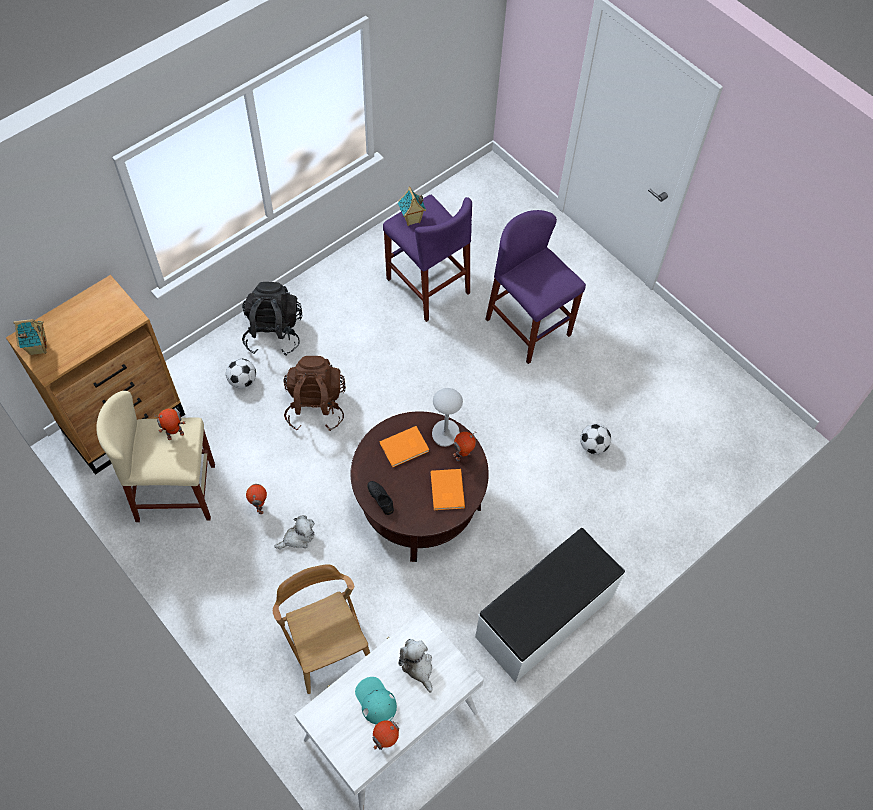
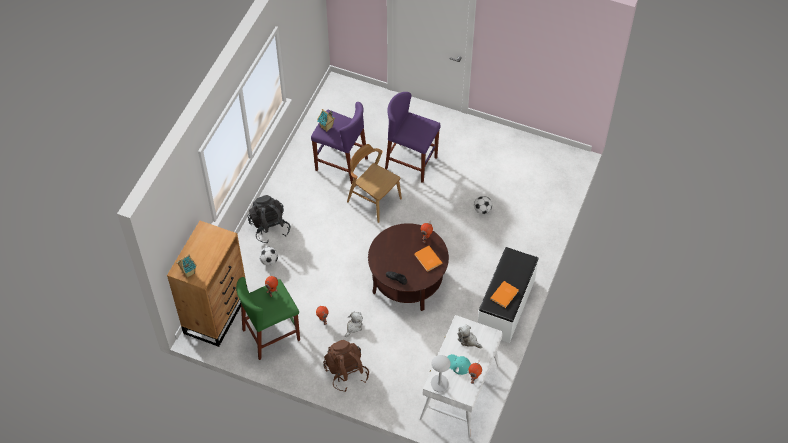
camera: 25 degrees left, 5 degrees down
beige stool [96,391,215,522] -> green stool [236,277,300,360]
brown chair [273,564,370,694] -> brown chair moved to [347,144,402,223]
brown backpack [283,356,346,431] -> brown backpack moved to [323,340,369,392]
orange book [380,426,429,467] -> orange book moved to [490,281,519,308]
grey table lamp [432,388,463,447] -> grey table lamp moved to [431,355,451,392]

